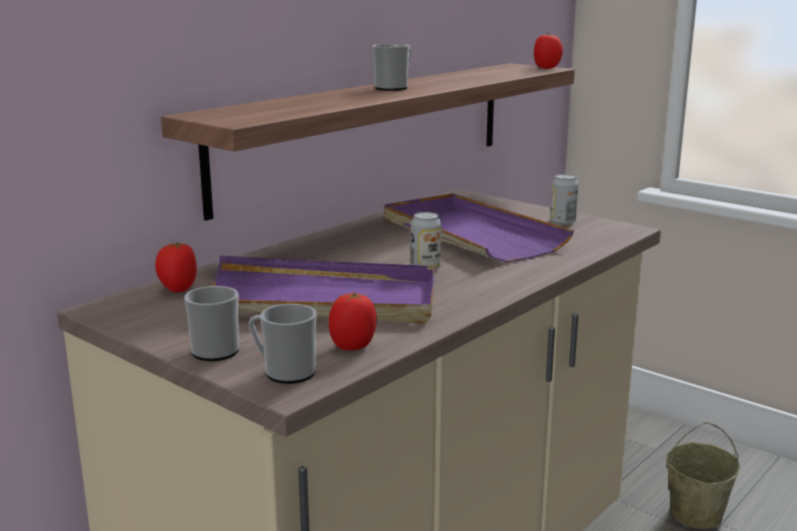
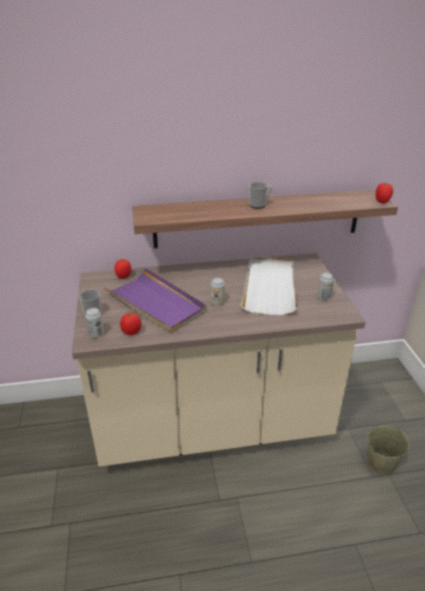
camera: 40 degrees right, 15 degrees up
mug [248,304,317,384] -> can [85,308,104,338]
purple tray [384,193,574,262] -> white tray [240,257,298,315]

